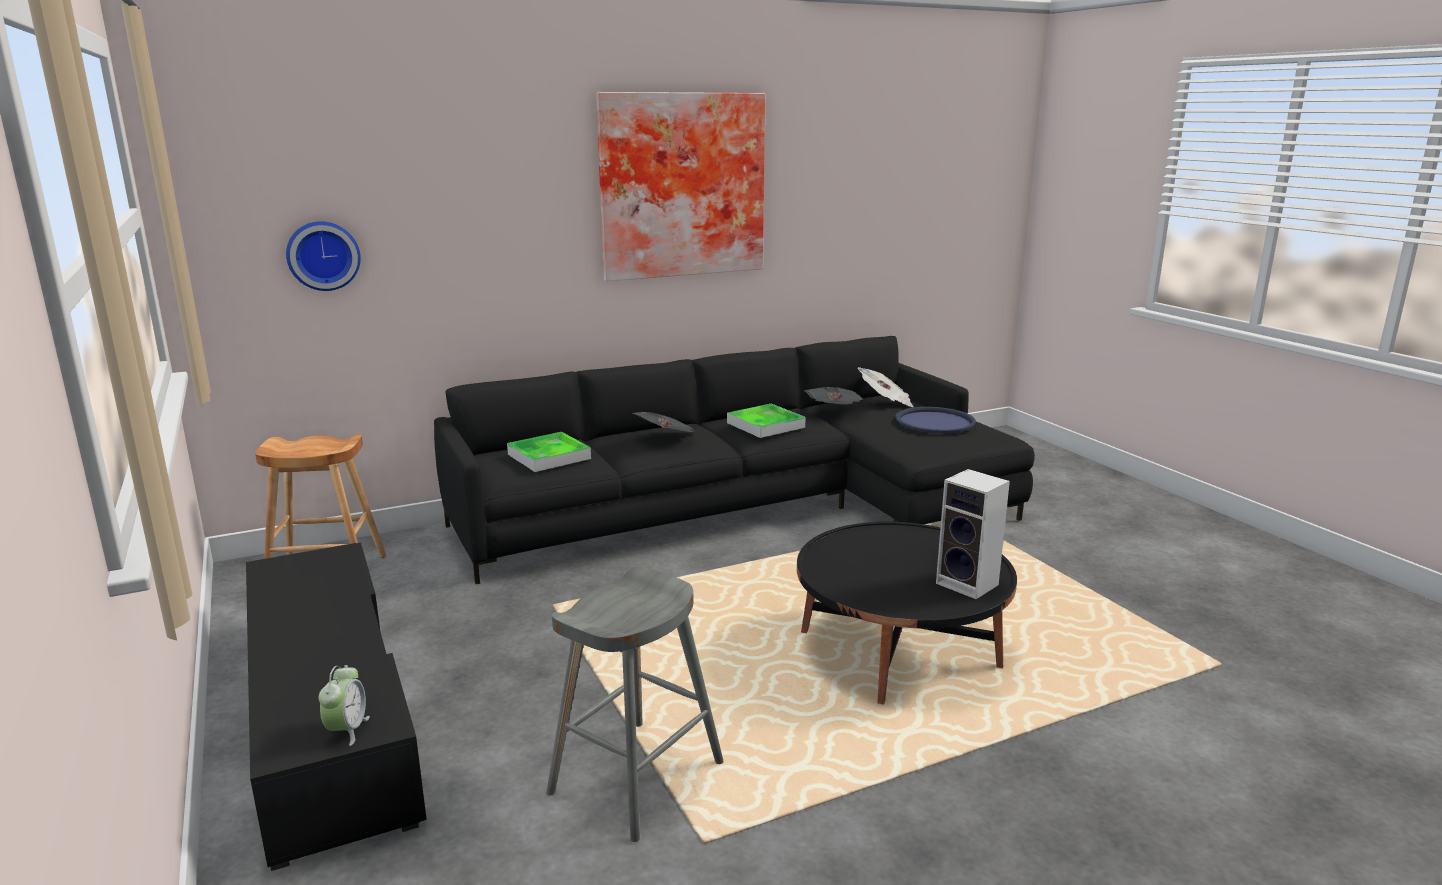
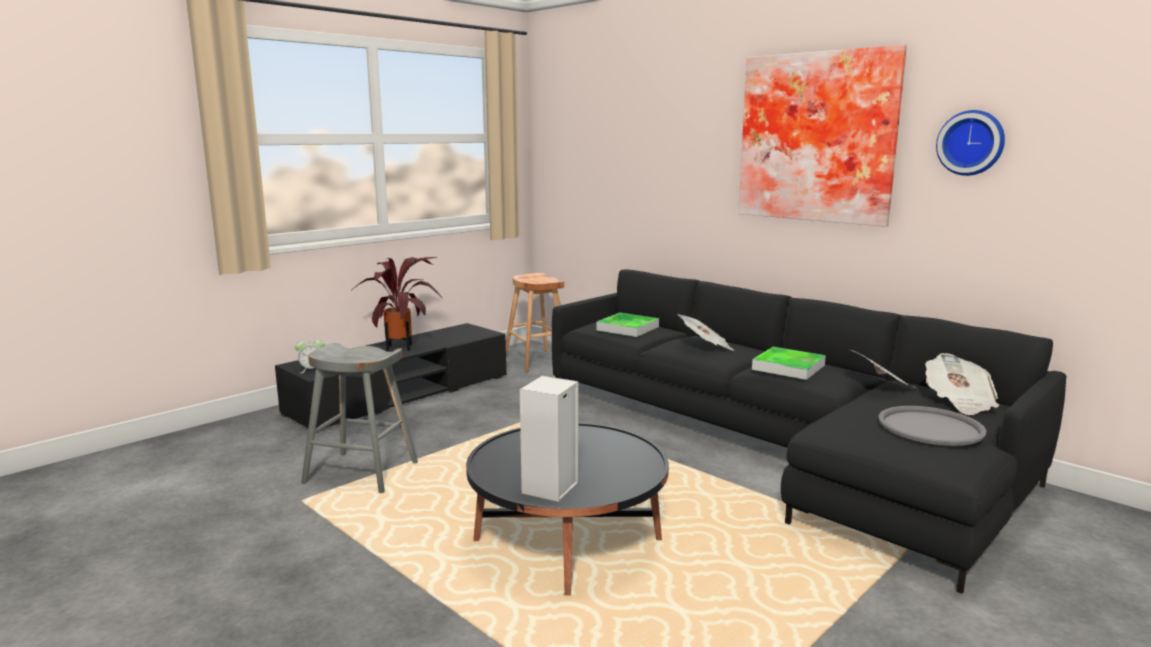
camera: 70 degrees right, 5 degrees down
wall clock [286,221,361,291] -> wall clock moved to [936,110,1005,176]
blue tray [895,407,976,433] -> grey tray [878,406,987,446]
none -> potted plant [351,257,443,352]

